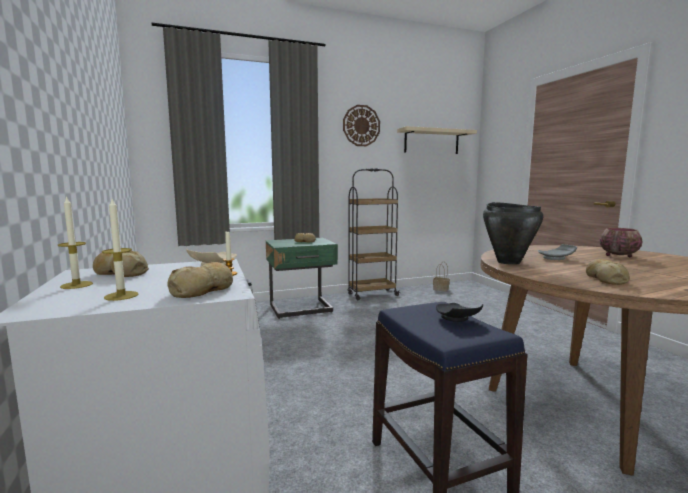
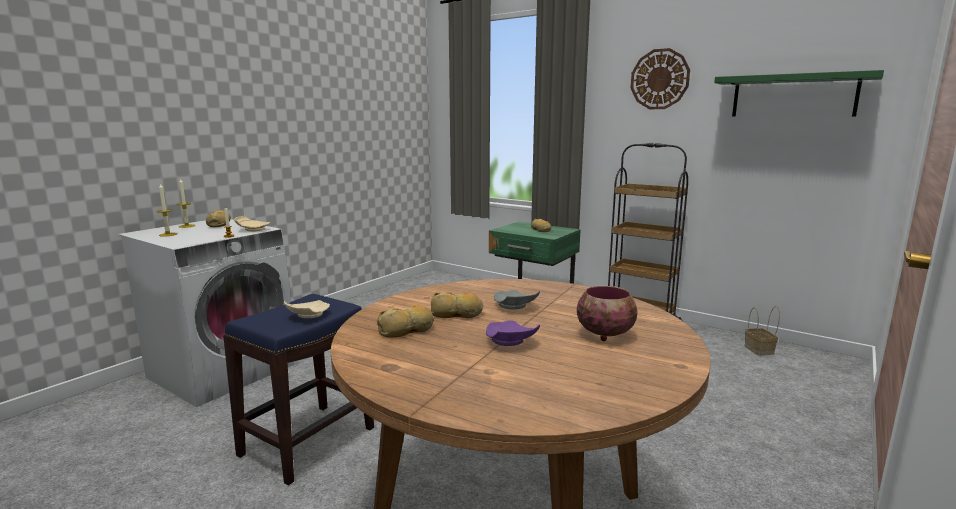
camera: 55 degrees right, 5 degrees up
bread [167,262,233,298] -> bread moved to [431,292,483,318]
beige shelf [397,126,477,154] -> green shelf [714,70,884,117]
black plate [436,303,483,322] -> beige plate [284,300,330,318]
black cooking pot [483,202,543,265] -> none
none -> purple plate [486,321,540,346]

